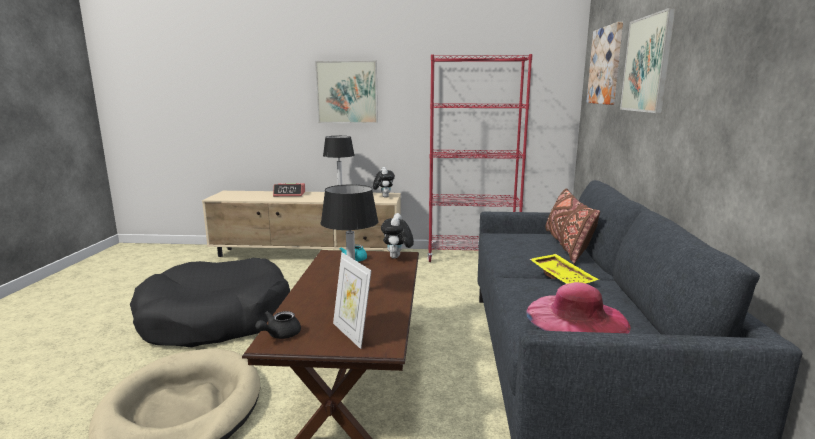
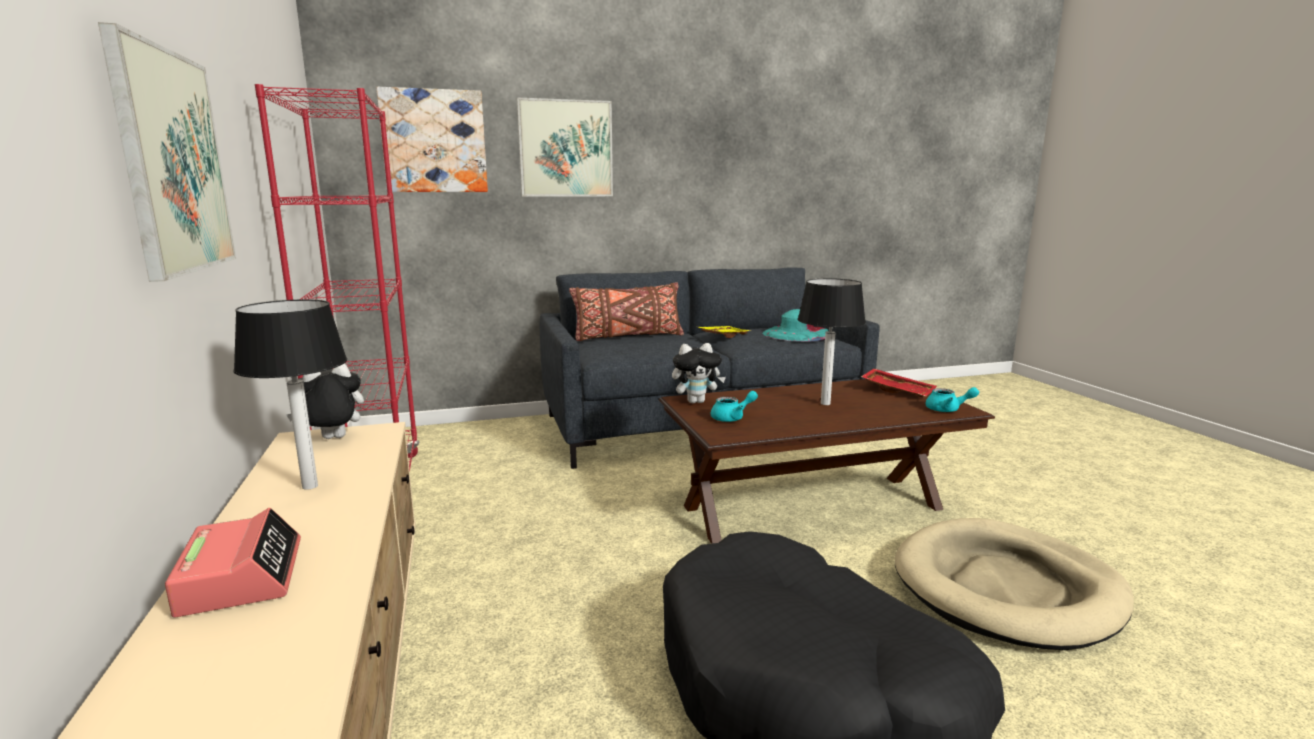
camera: 110 degrees left, 0 degrees up
black teapot [255,311,301,339] -> turquoise teapot [926,387,979,412]
picture frame [333,252,372,349] -> red tray [861,369,937,398]
pink hat [526,282,631,333] -> turquoise hat [763,309,829,342]

